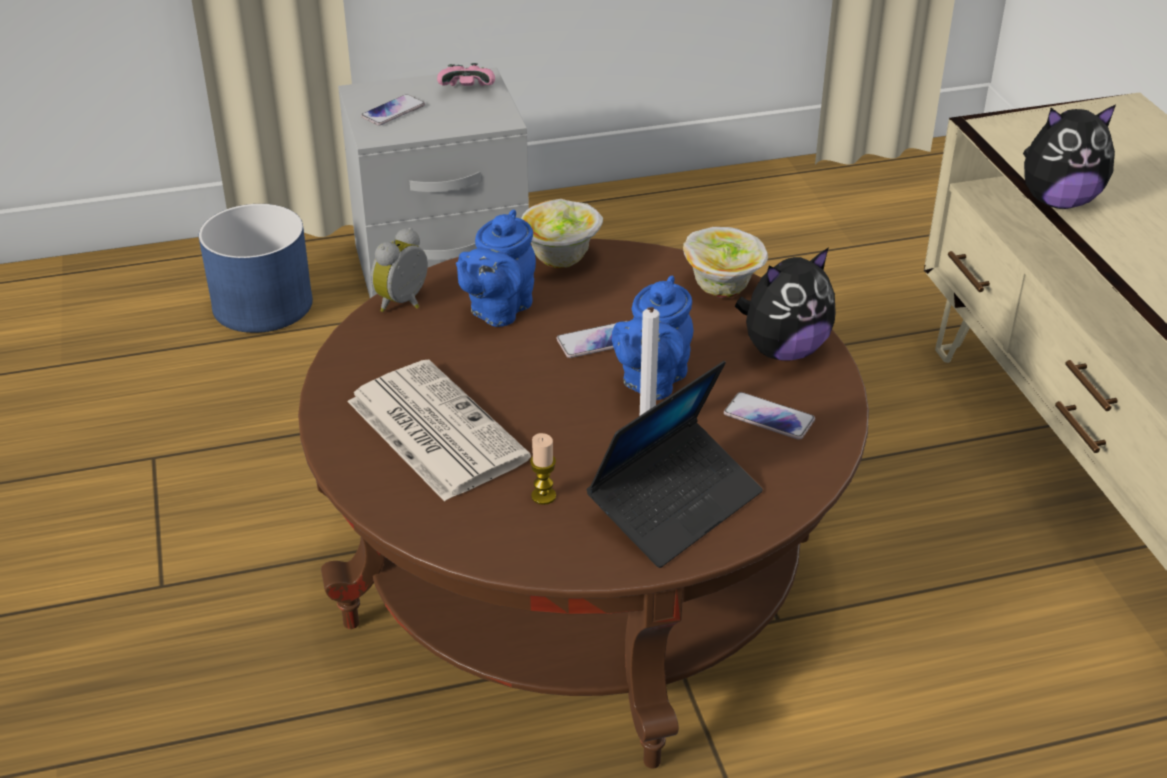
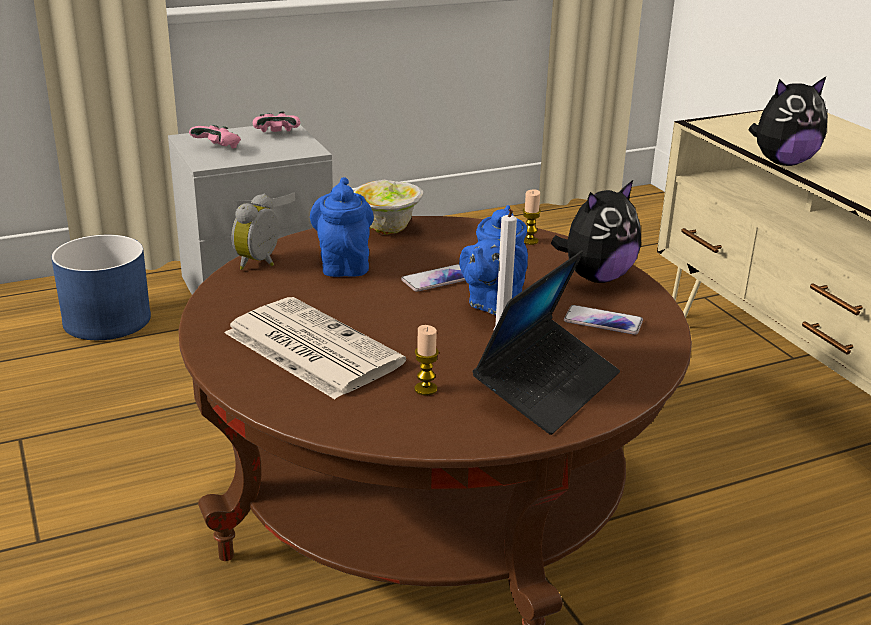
camera: 10 degrees left, 10 degrees down
phone [361,94,425,126] -> pink game controller [189,125,241,149]
blue teapot [456,210,536,327] -> blue teapot turned 150 degrees clockwise [310,177,374,277]
bowl [683,227,768,298] -> candle [523,189,541,245]

